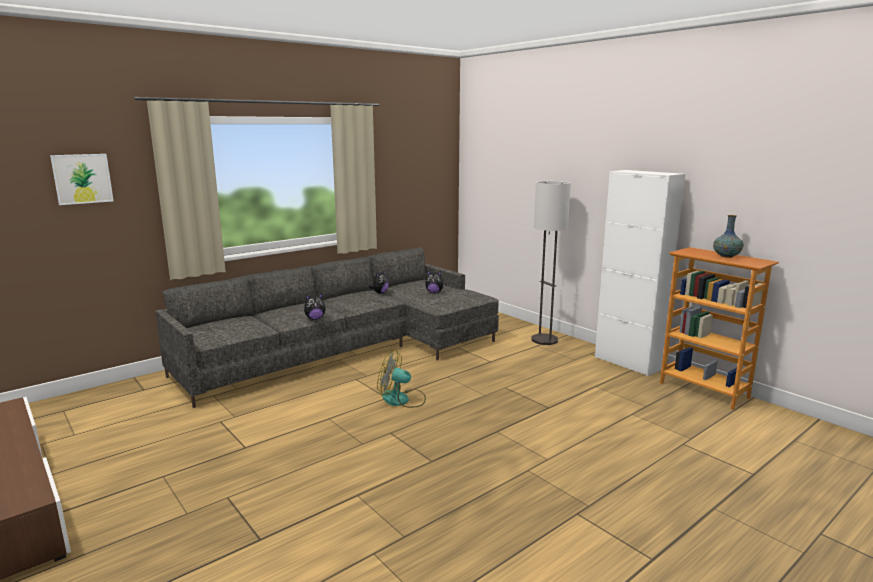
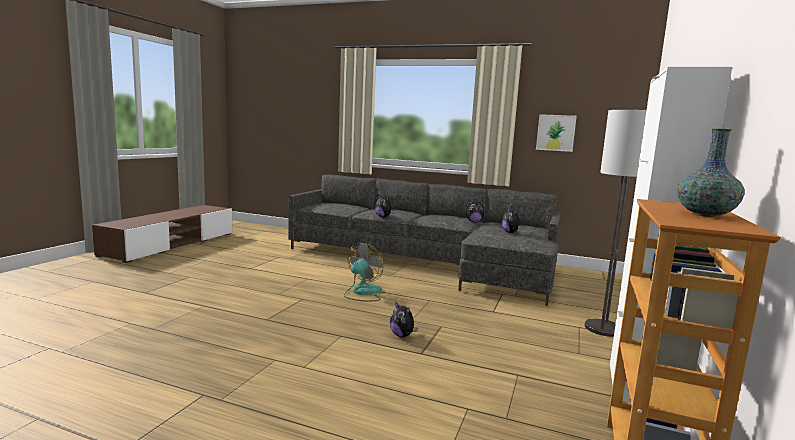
camera: 60 degrees right, 5 degrees down
picture [50,154,114,205] -> picture moved to [536,114,577,152]
fan [377,350,426,408] -> fan turned 45 degrees clockwise [344,243,384,301]
none -> plush toy [390,302,418,337]

